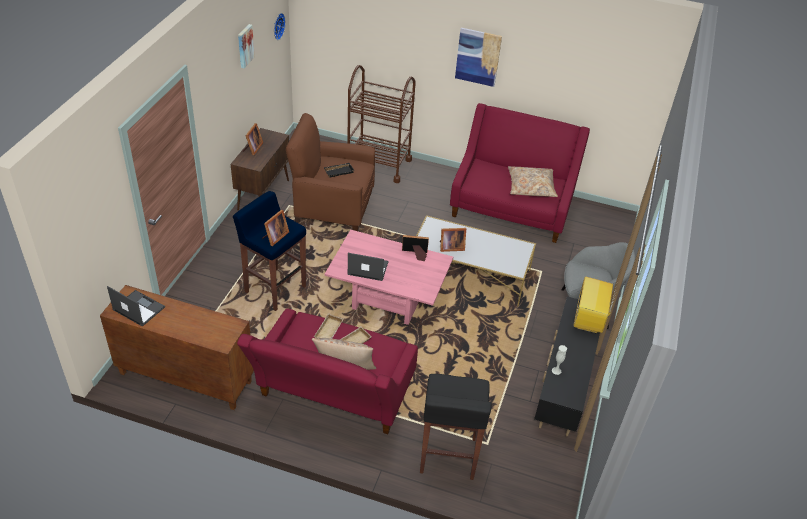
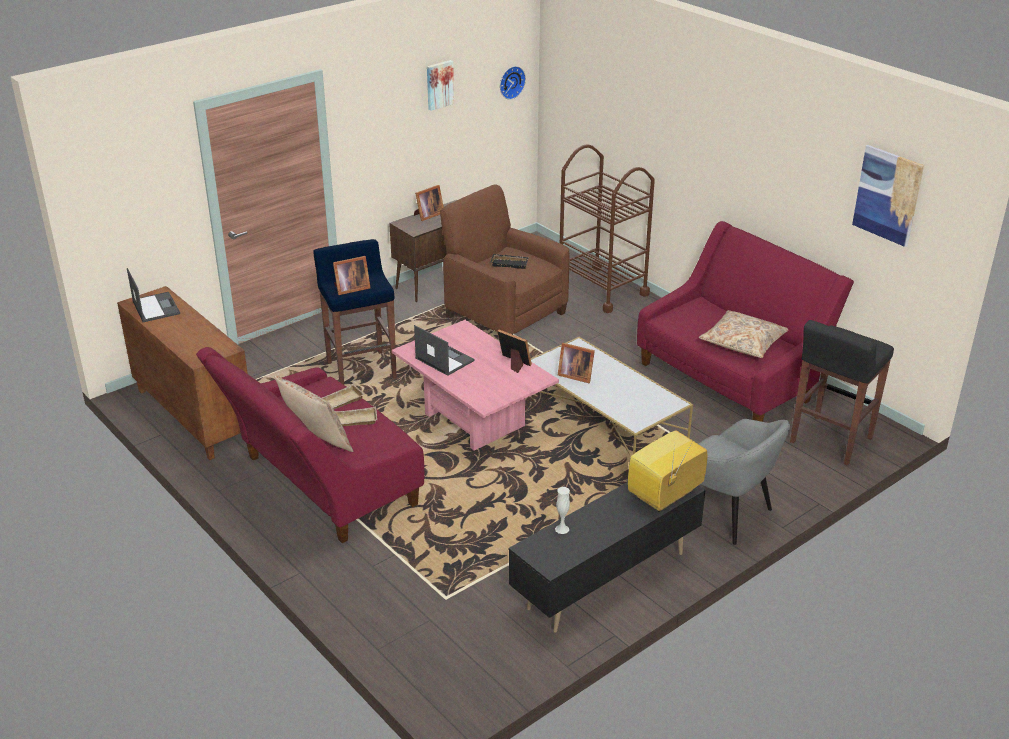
camera: 35 degrees right, 10 degrees down
black stool [420,374,492,480] -> black stool moved to [790,320,894,466]
picture [455,28,502,87] -> picture moved to [852,145,924,247]

